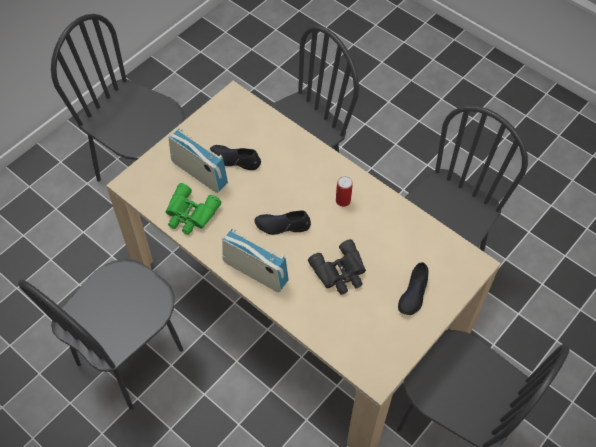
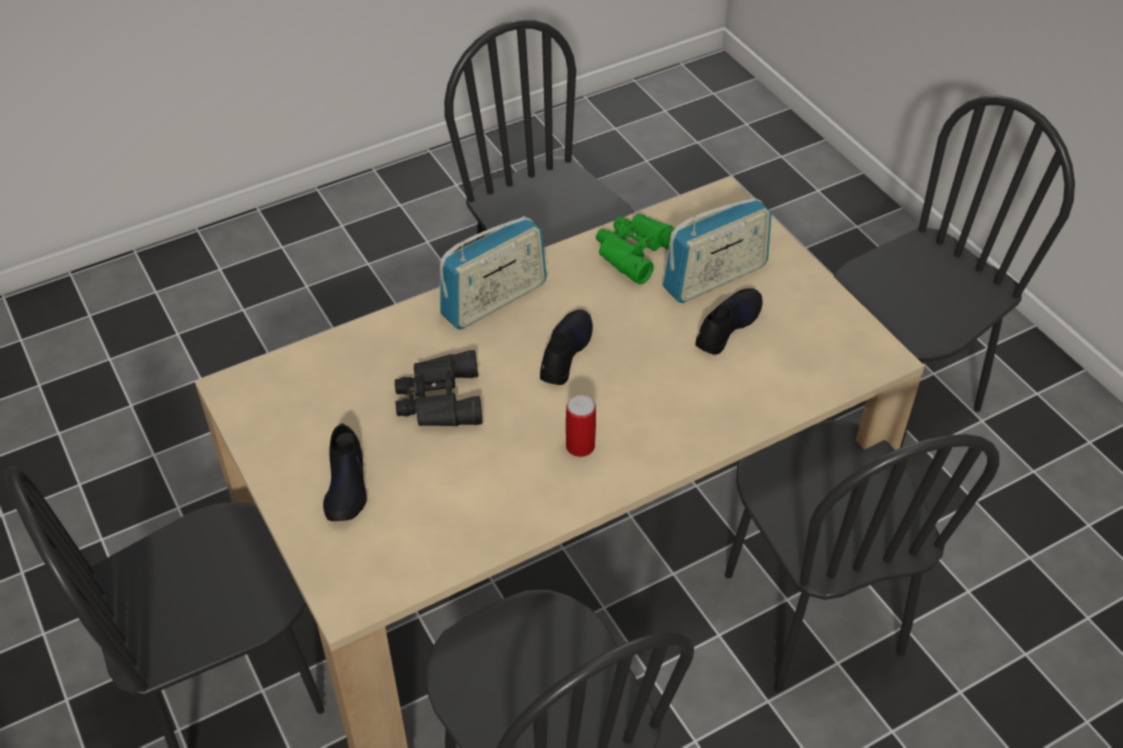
camera: 110 degrees right, 10 degrees down
black shoe [398,262,429,315] -> black shoe turned 135 degrees counterclockwise [323,424,367,521]

